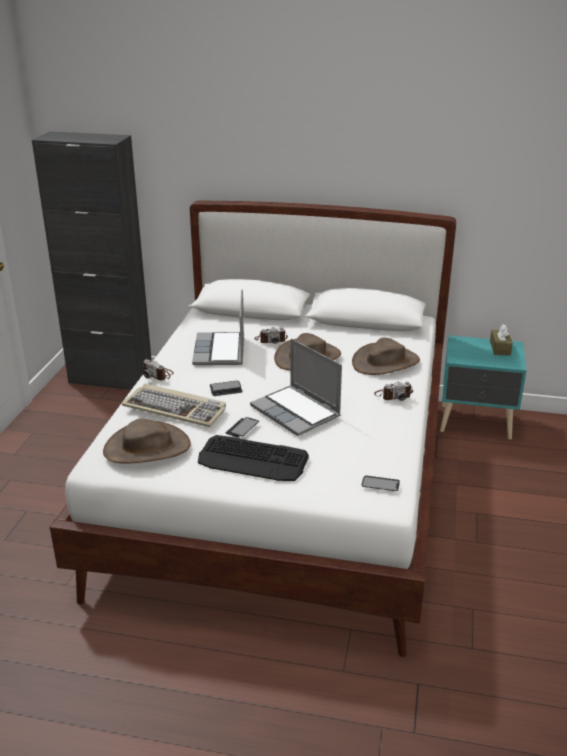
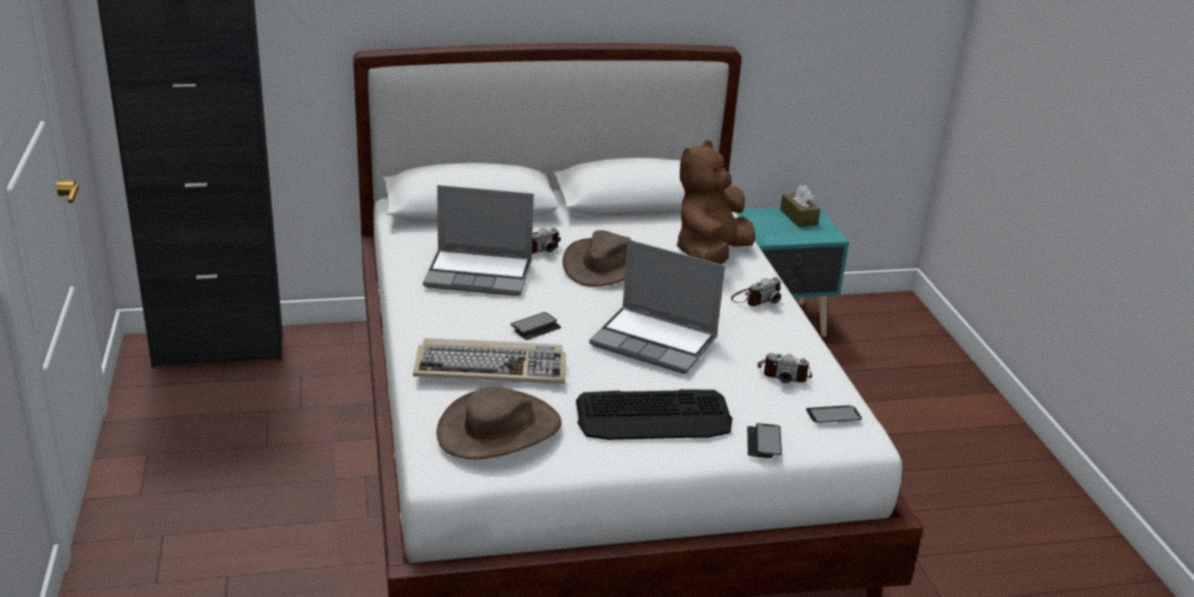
camera: 25 degrees left, 0 degrees up
camera [142,359,174,380] -> camera moved to [757,353,812,383]
laptop [192,290,244,365] -> laptop turned 60 degrees counterclockwise [423,185,534,296]
phone [226,417,259,437] -> phone moved to [747,423,782,458]
brown hat [352,338,420,375] -> brown plush toy [677,140,755,265]

